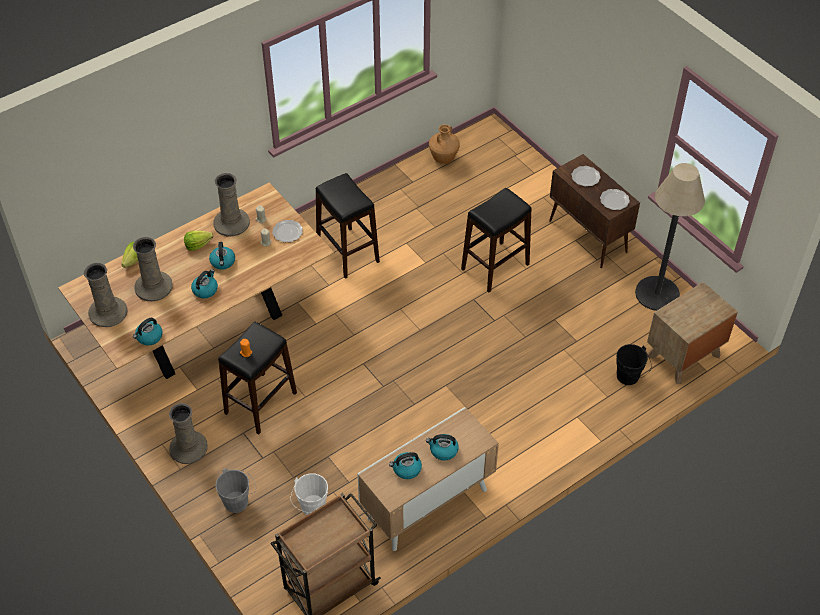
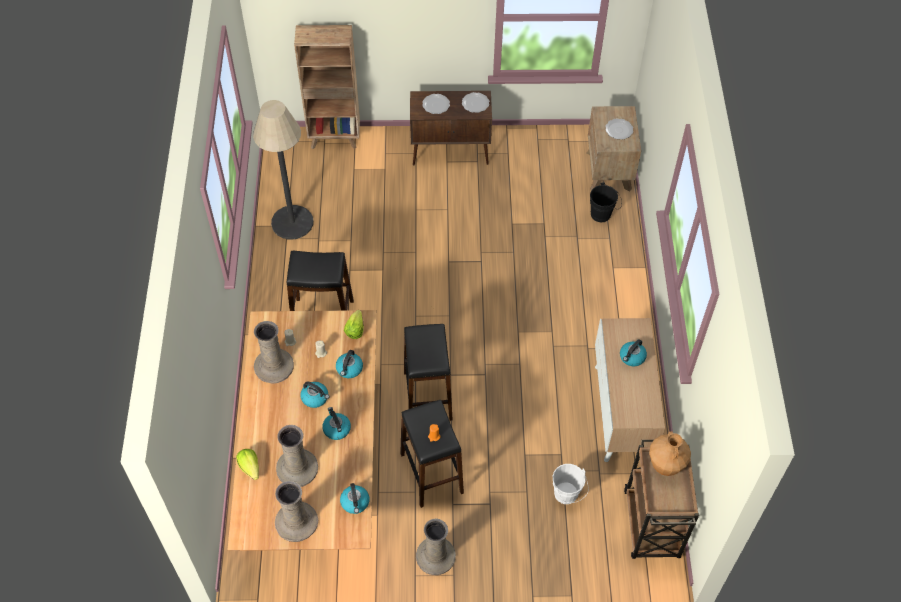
camera: 55 degrees left, 5 degrees up
lettuce [184,231,213,251] -> lettuce moved to [344,310,364,339]
grey bucket [216,468,256,513] -> none
plate [272,220,303,242] -> plate moved to [606,119,633,139]
kettle [389,452,422,479] -> kettle moved to [336,350,363,378]
brown vase [429,124,460,164] -> brown vase moved to [649,431,691,476]
black stool [461,188,532,292] -> black stool moved to [404,324,453,421]
floor lamp [635,163,705,311] -> floor lamp moved to [253,100,313,239]
none -> brown bookcase [294,25,360,149]

